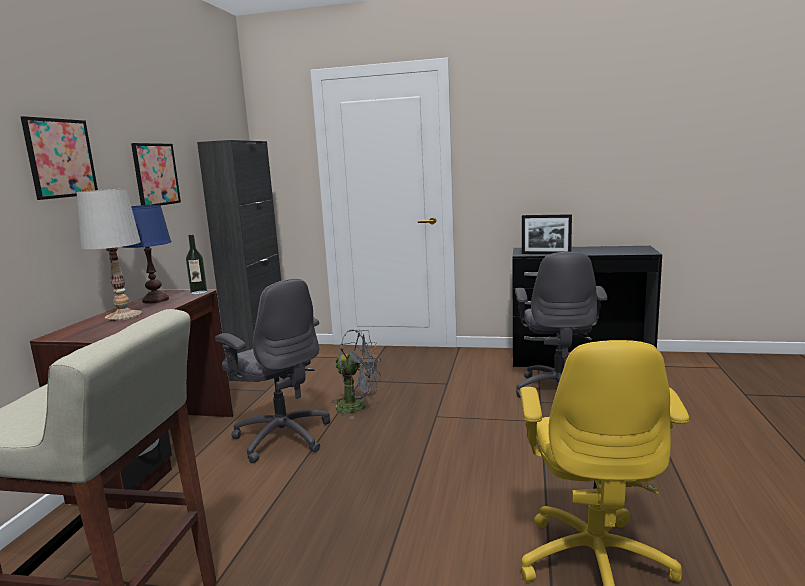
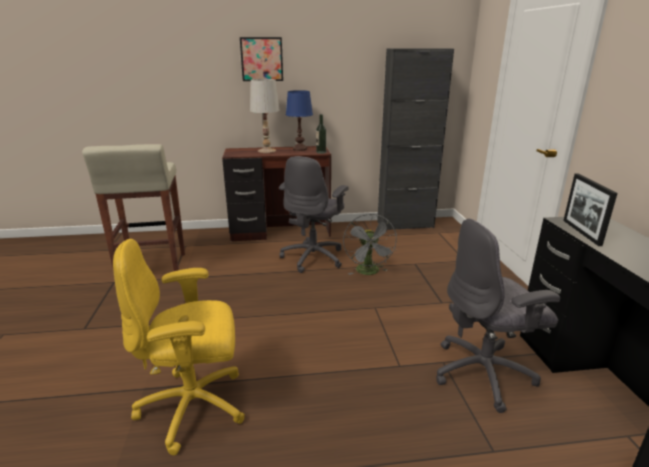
camera: 70 degrees right, 10 degrees up
picture [131,143,181,205] -> none

